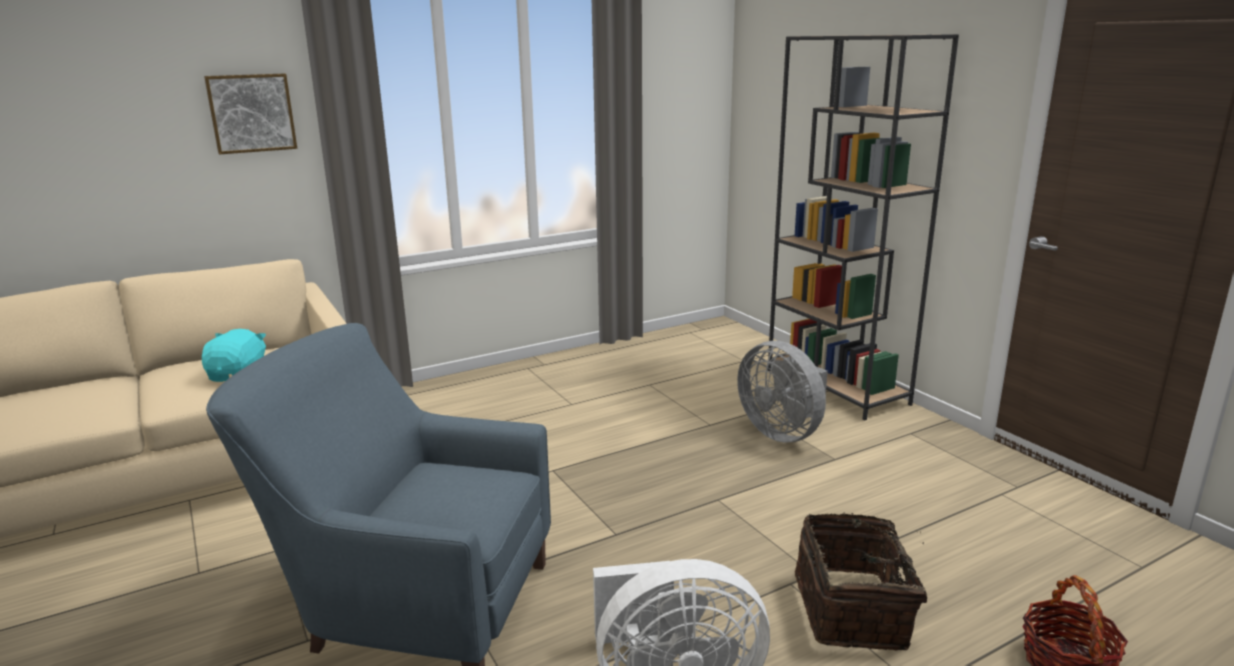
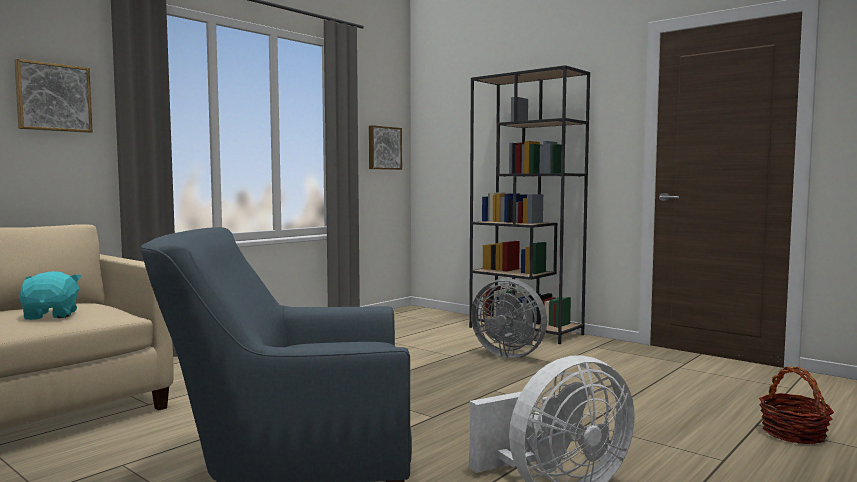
camera: 20 degrees left, 15 degrees down
basket [795,513,927,651] -> none
none -> picture [369,125,402,170]

